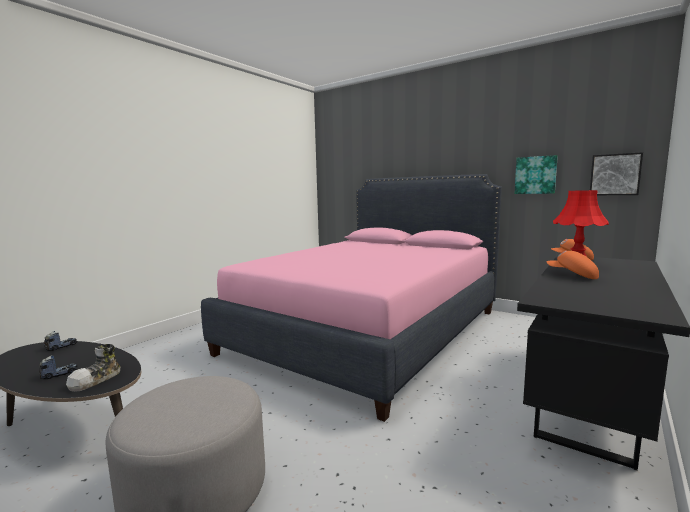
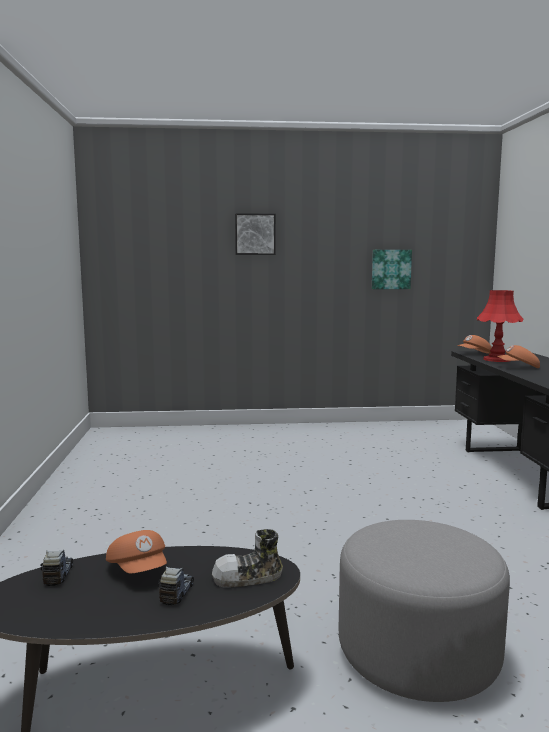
camera: 40 degrees left, 0 degrees up
shoe [66,344,120,392] -> shoe turned 90 degrees clockwise [212,529,283,588]
pink bed [201,174,502,422] -> none
picture [590,152,643,195] -> picture moved to [235,213,276,255]
none -> orange cap [106,530,167,574]

